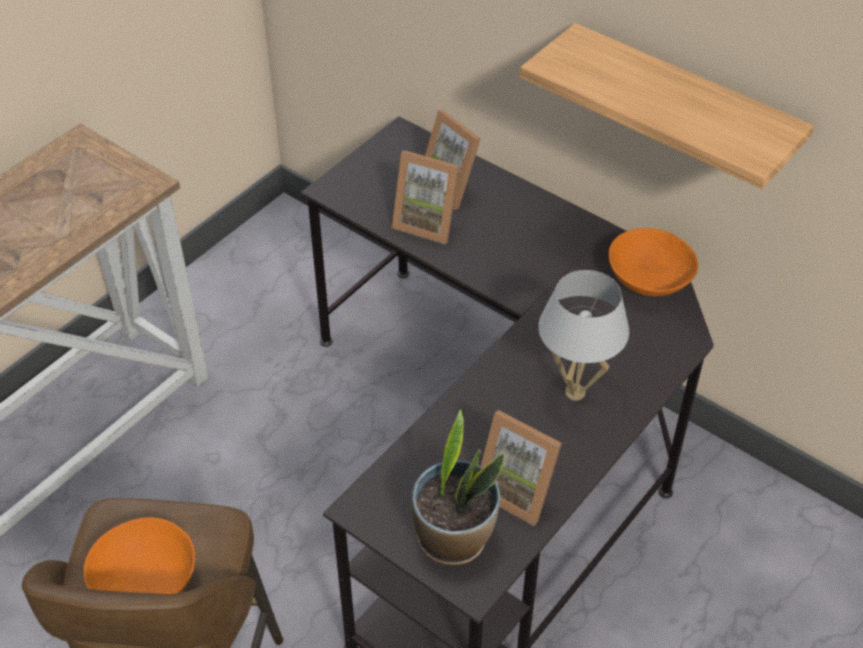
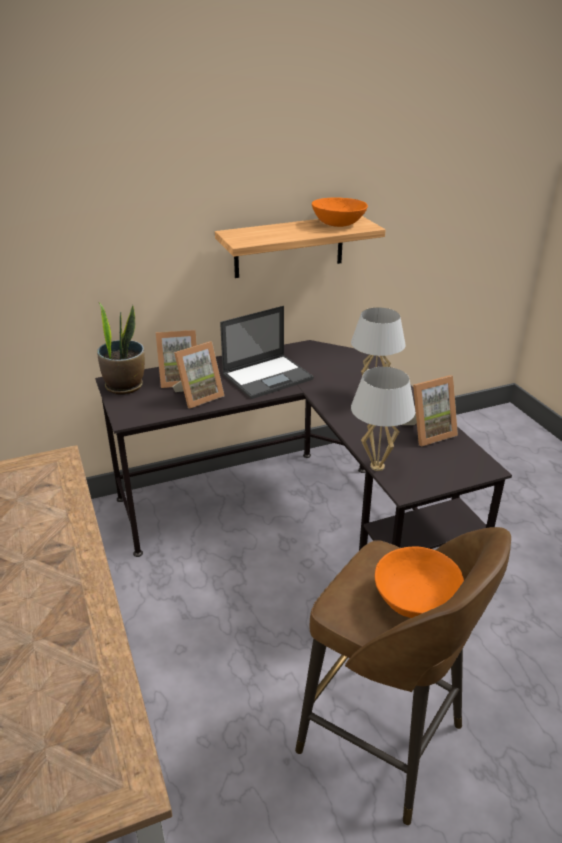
camera: 60 degrees left, 15 degrees down
potted plant [412,409,505,565] -> potted plant moved to [97,303,145,395]
orange bowl [609,228,698,297] -> orange bowl moved to [312,197,368,227]
none -> laptop [220,306,314,399]
none -> white table lamp [351,367,415,471]

